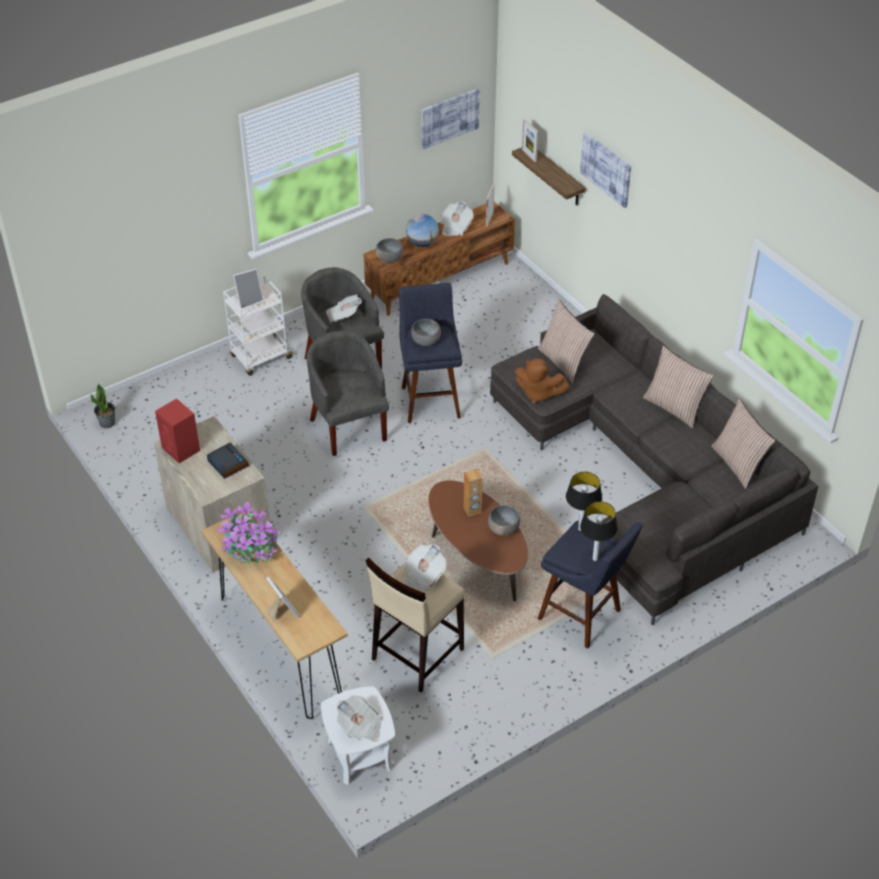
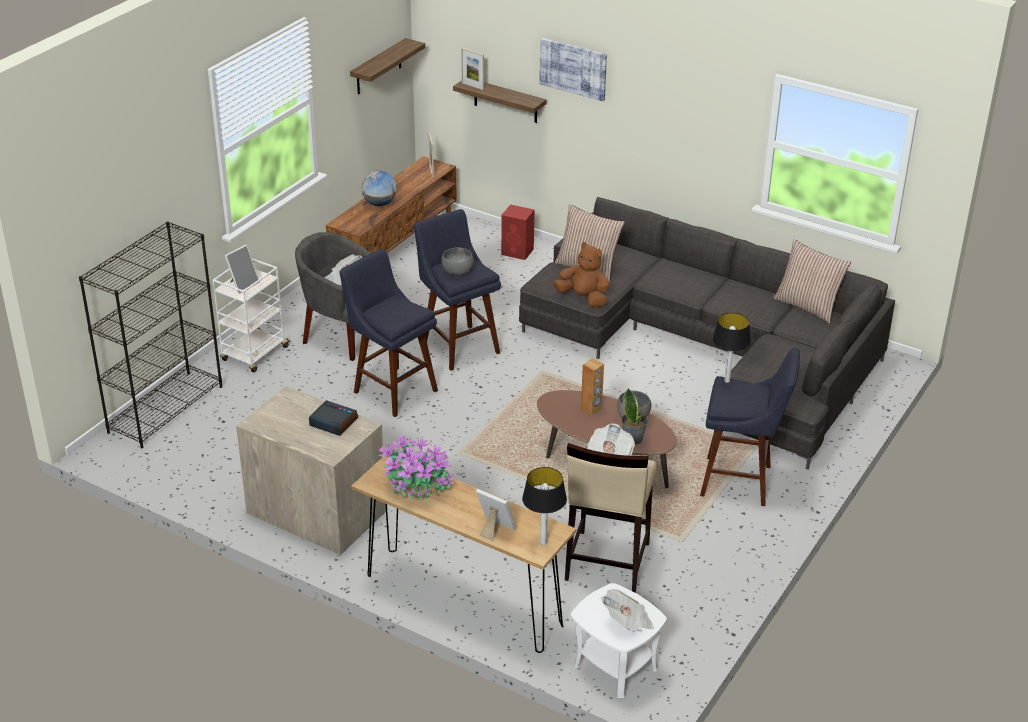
camera: 25 degrees left, 10 degrees down
potted plant [91,383,115,428] -> potted plant moved to [622,388,648,444]
red speaker [155,399,200,463] -> red speaker moved to [501,204,534,260]
grey armchair [307,330,389,456] -> blue stool [340,249,438,417]
grey bowl [376,238,403,263] -> none
picture [421,89,480,149] -> shelf [350,38,425,94]
newspaper [441,202,474,236] -> none
brown plush toy [515,358,569,404] -> brown plush toy turned 150 degrees counterclockwise [553,242,610,307]
table lamp [580,501,617,561] -> table lamp moved to [522,467,567,545]
pillow [643,346,714,428] -> none
none -> black bookcase [79,221,222,448]

